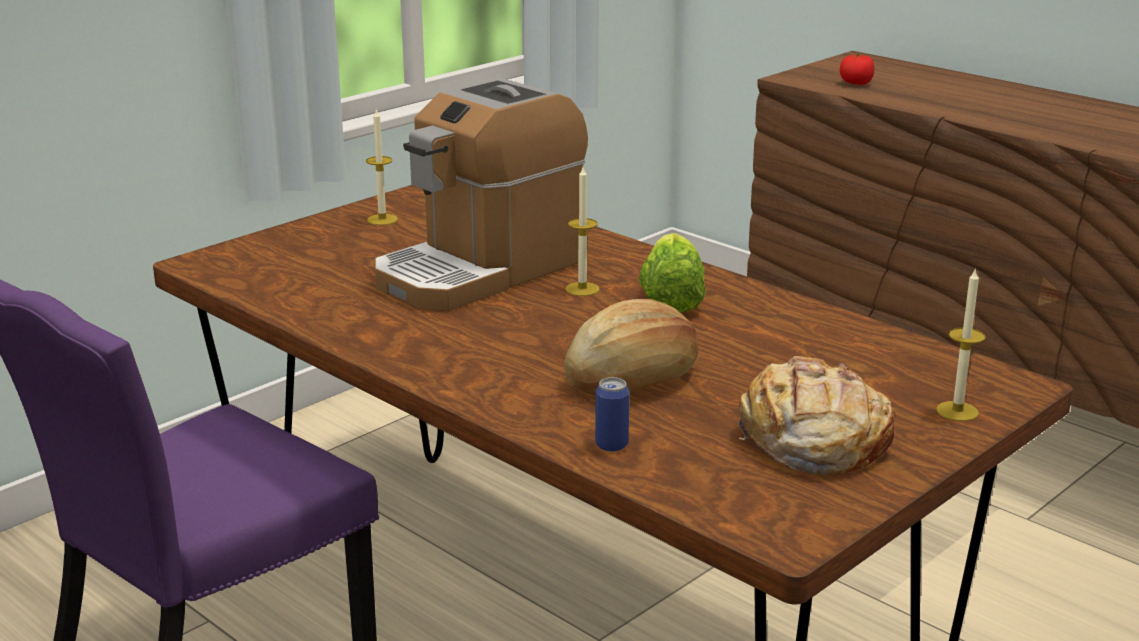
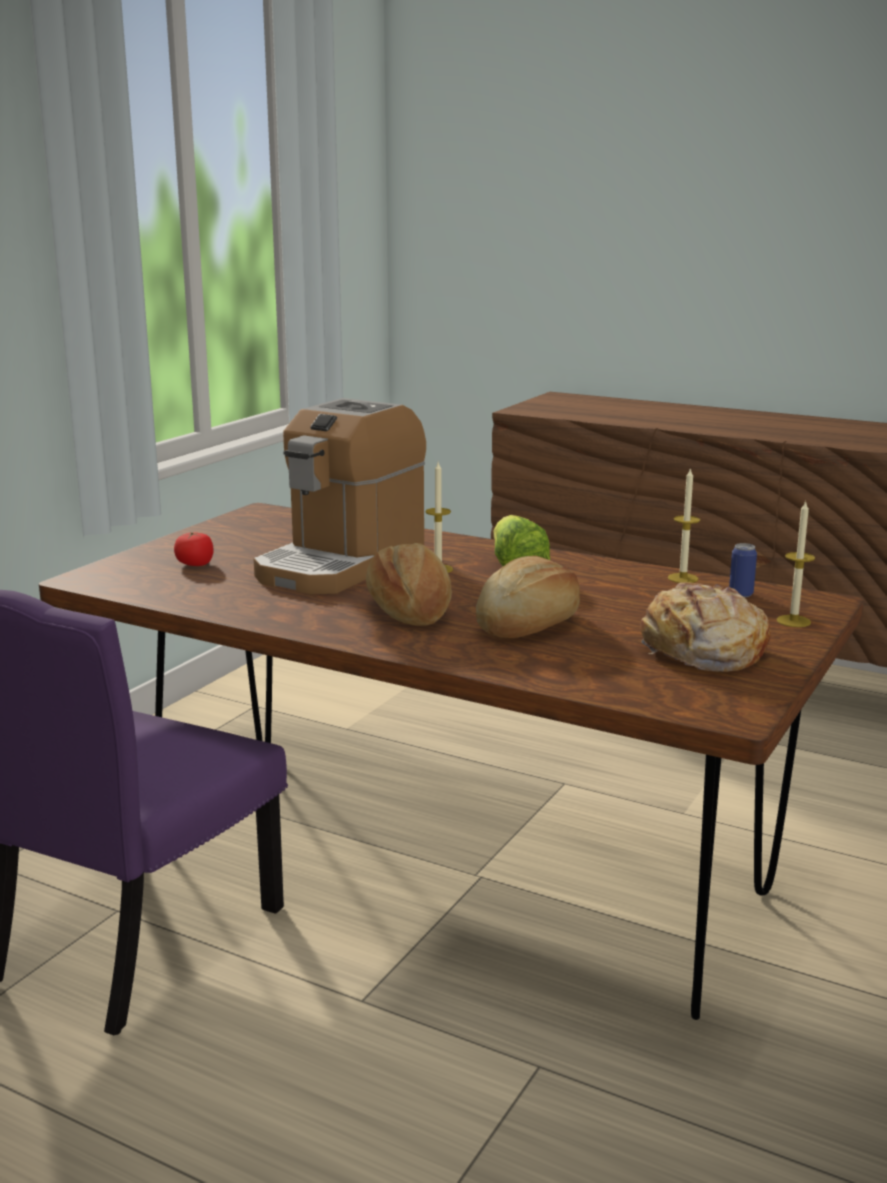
camera: 15 degrees left, 5 degrees down
candle [366,109,398,225] -> candle moved to [668,467,700,583]
can [595,377,630,452] -> can moved to [729,543,757,597]
tomato [840,54,874,85] -> tomato moved to [174,532,214,566]
none -> bread [366,543,452,626]

